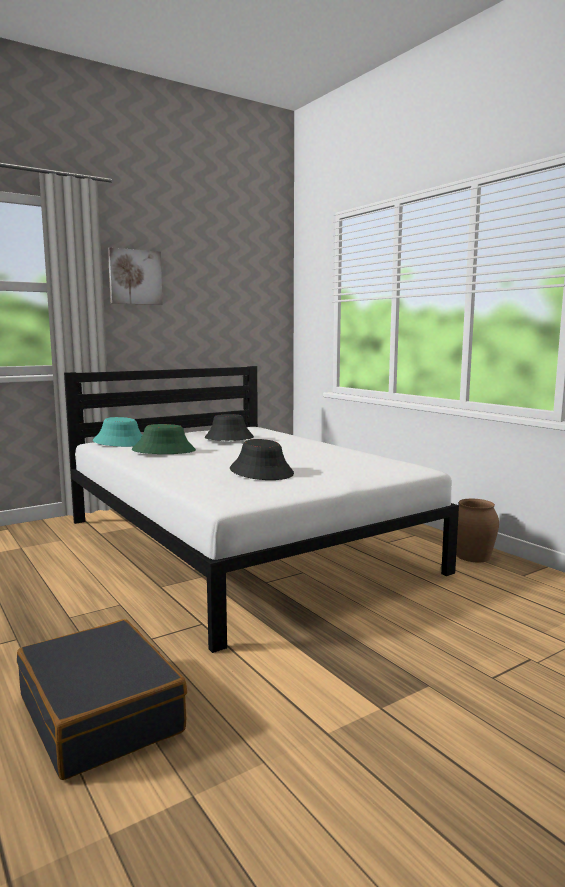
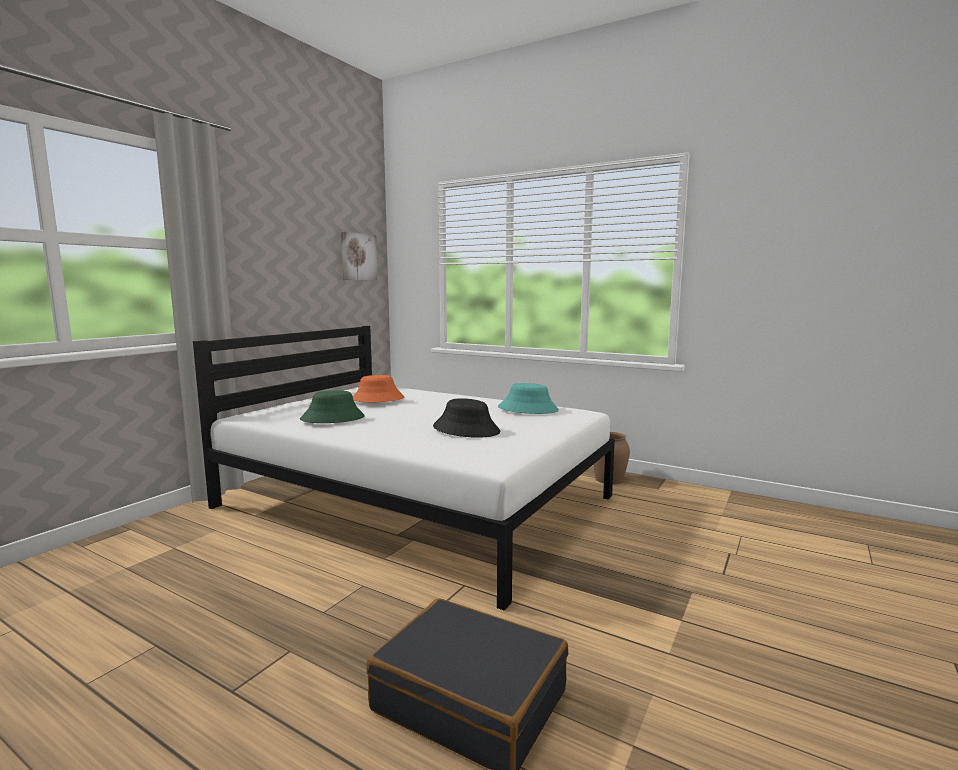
camera: 25 degrees left, 0 degrees up
turquoise hat [93,417,142,447] -> turquoise hat moved to [498,383,559,414]
picture [108,247,163,305] -> picture moved to [341,232,378,280]
black hat [205,414,254,441] -> orange hat [353,375,405,402]

